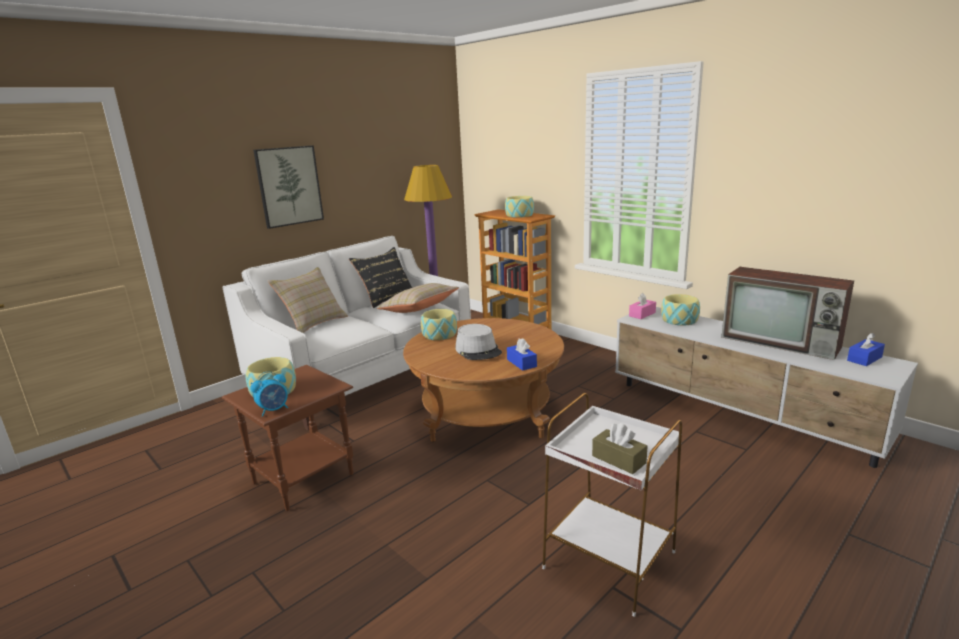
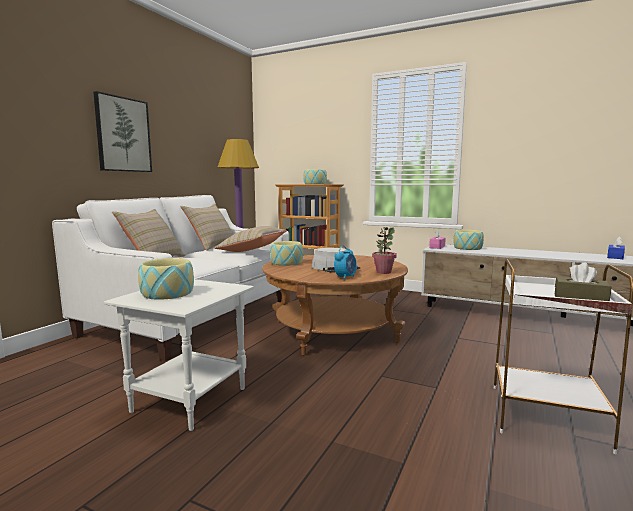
camera: 20 degrees left, 10 degrees down
brown side table [222,365,353,511] -> white side table [104,279,254,431]
alarm clock [250,371,288,417] -> alarm clock moved to [334,246,357,280]
black pillow [349,247,412,308] -> beige pillow [180,203,233,251]
blue tissue box [507,338,537,371] -> potted plant [372,227,397,274]
television [721,267,854,360] -> none

